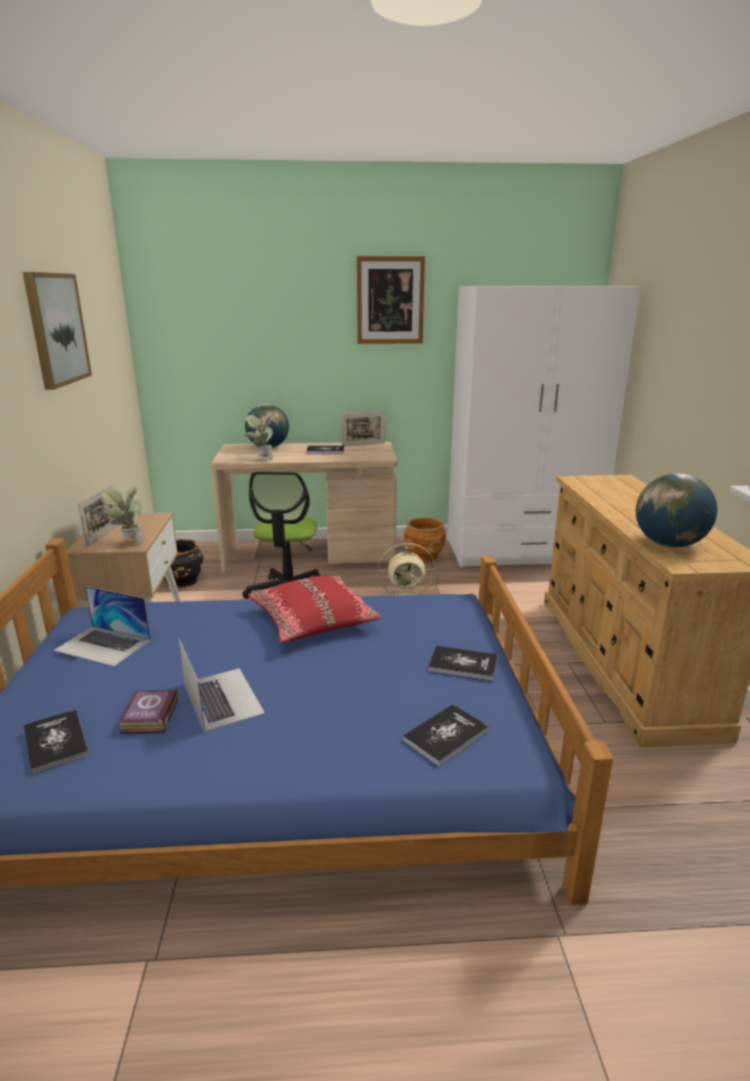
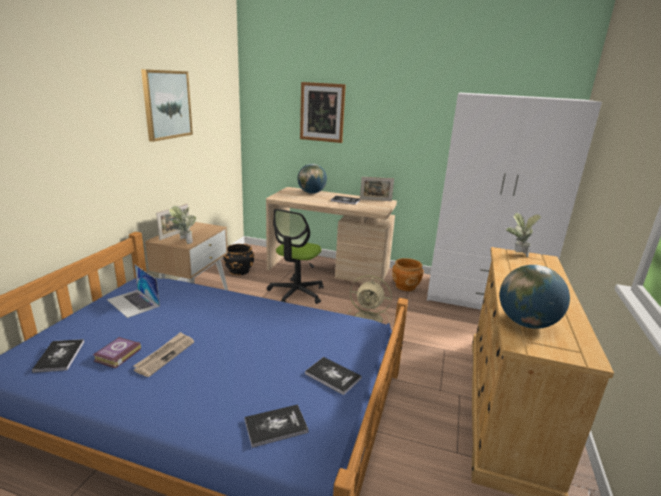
camera: 20 degrees right, 0 degrees up
laptop [178,637,265,732] -> newspaper [133,332,194,377]
potted plant [244,414,273,460] -> potted plant moved to [506,213,541,257]
red pillow [248,576,382,643] -> none
picture [357,256,425,344] -> picture moved to [300,82,346,143]

